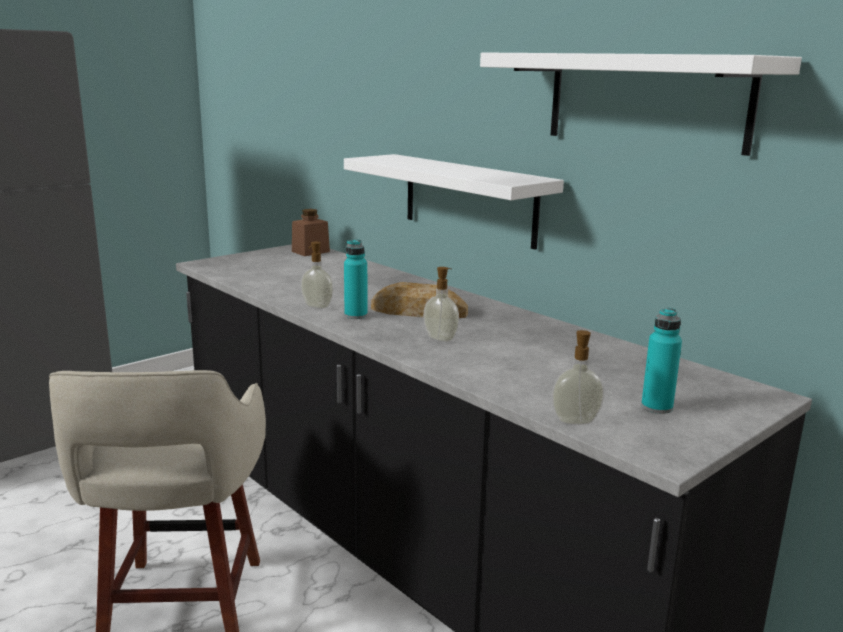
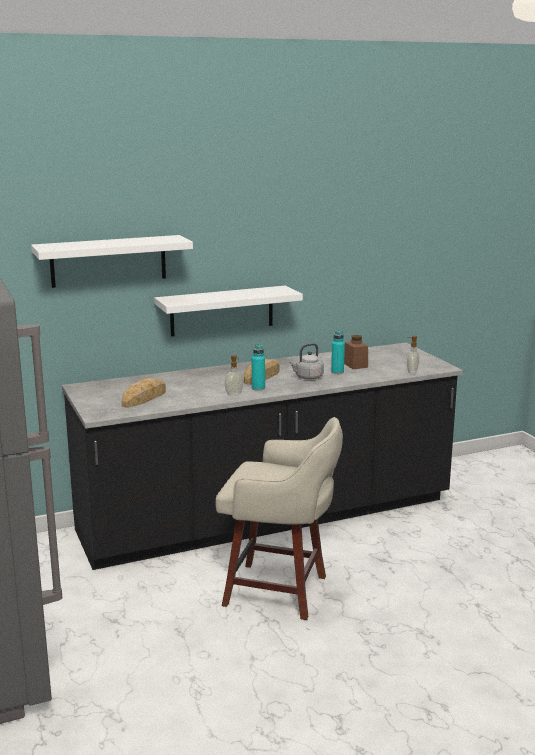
camera: 70 degrees left, 0 degrees up
brown jar [292,209,330,256] -> brown jar moved to [344,335,368,369]
soap dispenser [424,267,459,342] -> grey kettle [289,343,324,380]
white shelf [480,52,802,156] -> white shelf moved to [31,235,193,288]
turquoise bottle [641,308,682,414] -> turquoise bottle moved to [331,330,345,374]
none -> bread [122,378,166,408]

